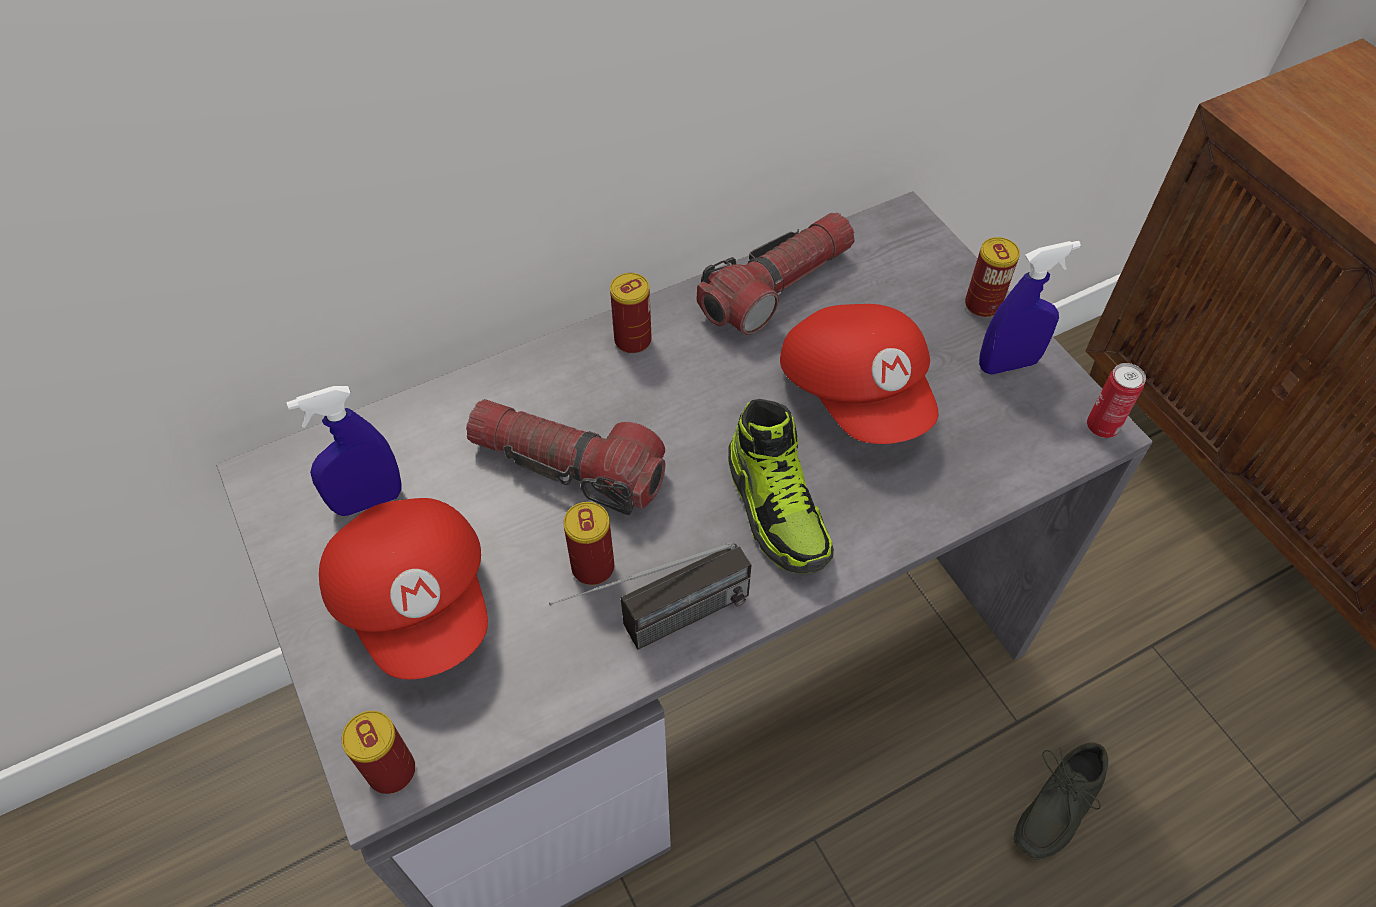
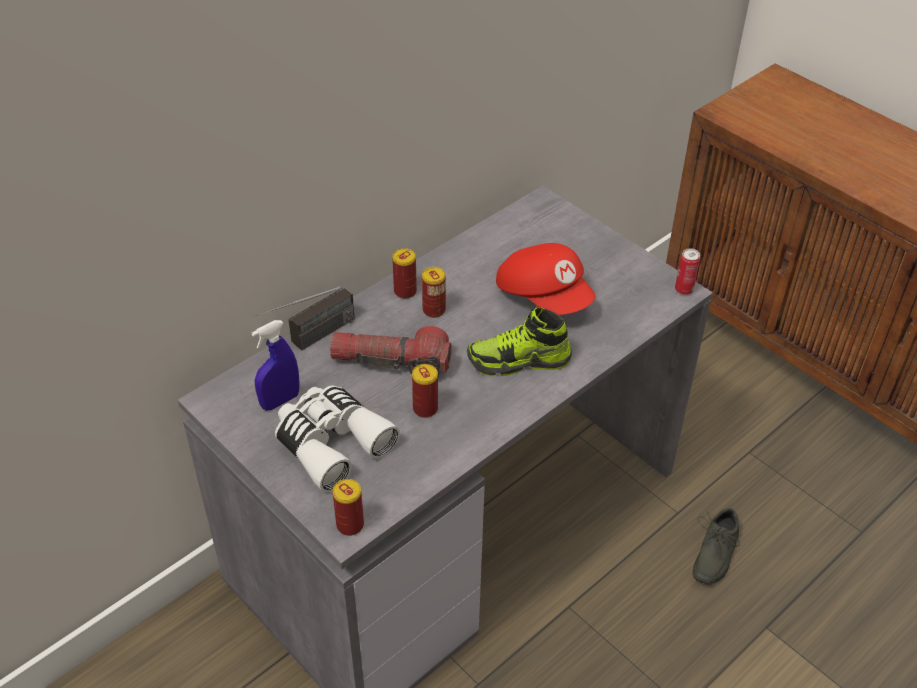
camera: 15 degrees left, 10 degrees down
red cap [319,498,488,679] -> white binoculars [275,385,400,492]
radio [549,542,752,650] -> radio moved to [254,286,355,350]
flashlight [697,212,855,335] -> none
shoe [728,399,834,574] -> shoe turned 120 degrees clockwise [467,307,572,376]
can [965,237,1020,318] -> can moved to [422,267,446,318]
blue spray bottle [979,241,1081,375] -> none

